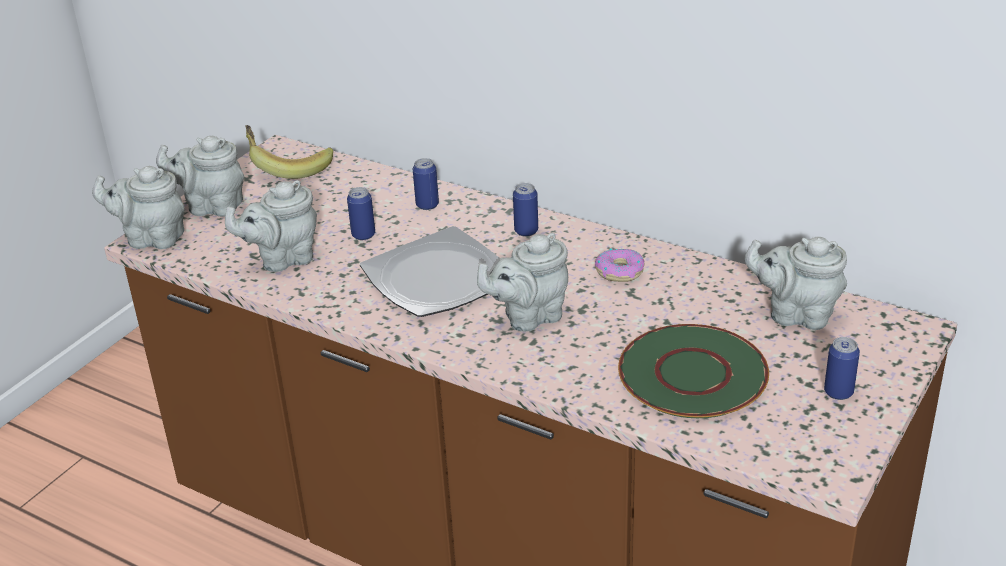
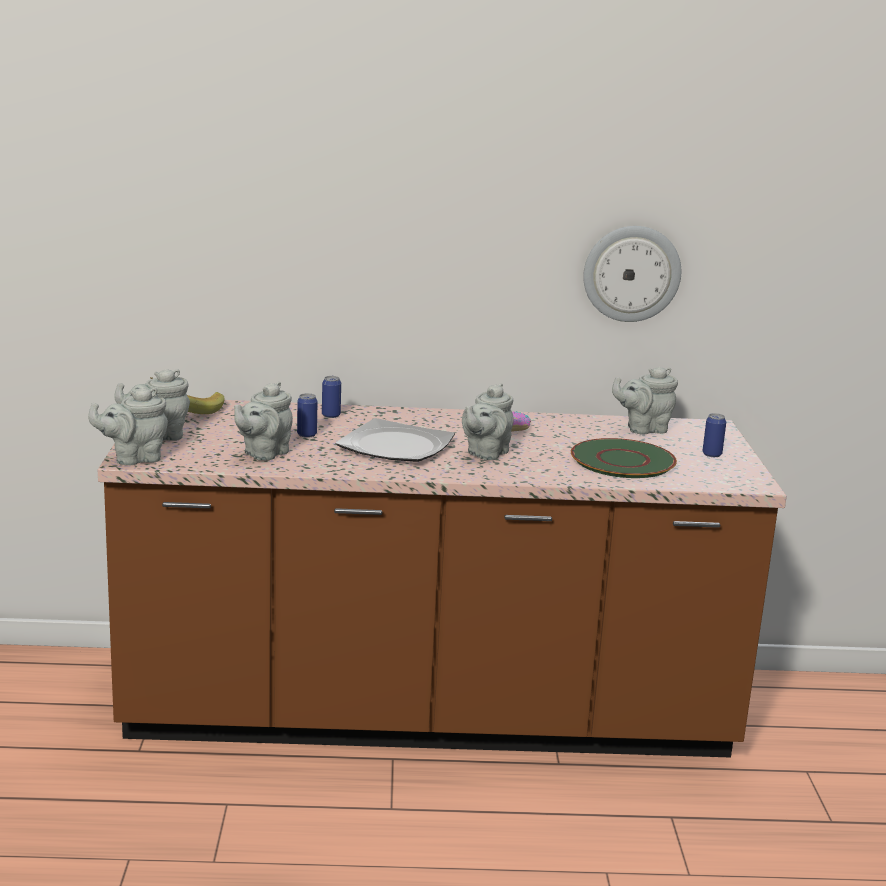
camera: 35 degrees left, 15 degrees down
can [513,183,538,237] -> none
none -> wall clock [583,226,681,322]

